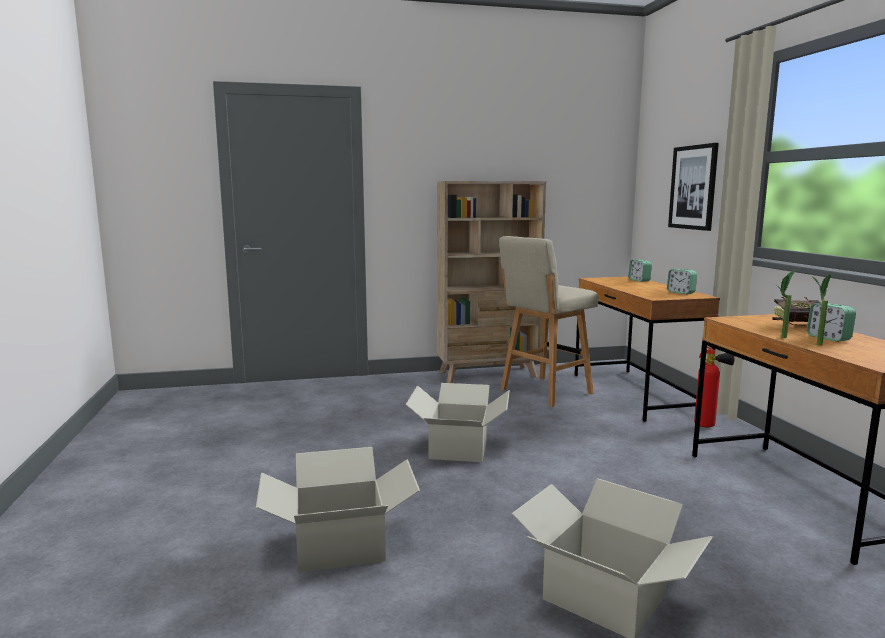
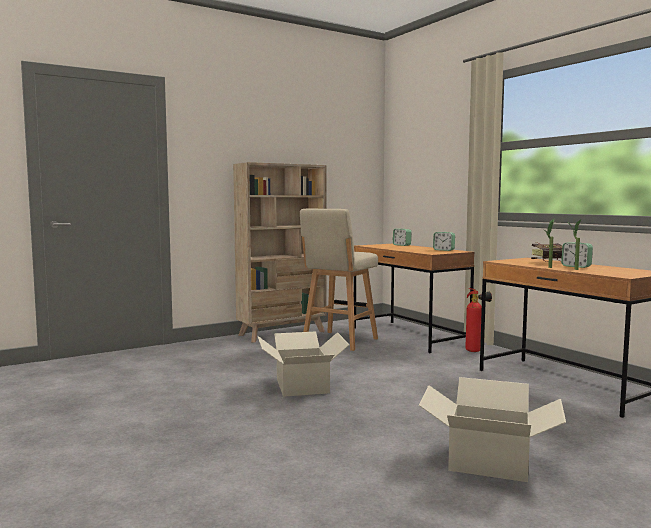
camera: 20 degrees left, 5 degrees down
cardboard box [256,447,420,572] -> none
picture [668,143,719,231] -> none

